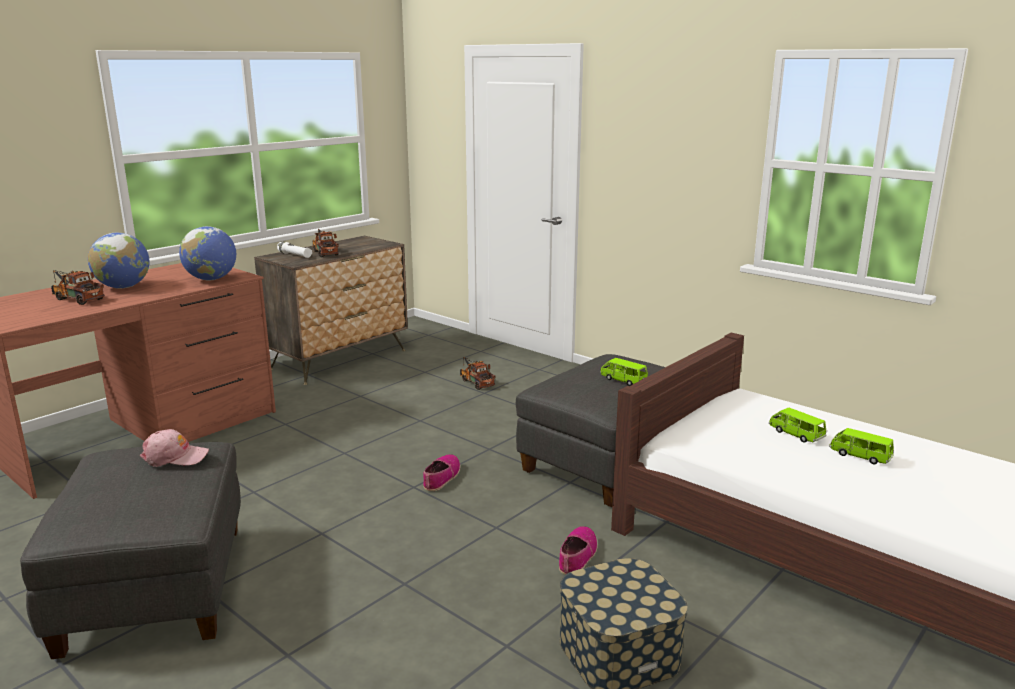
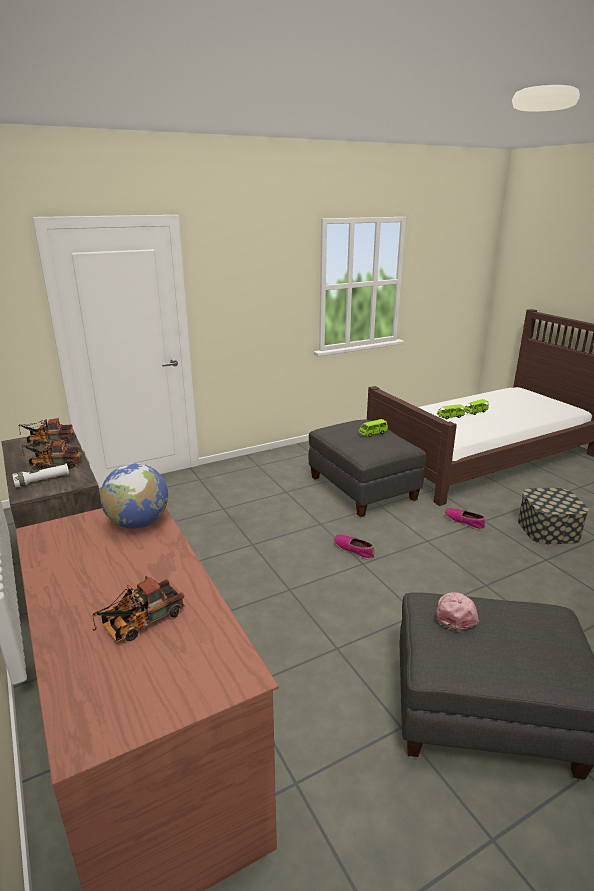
camera: 70 degrees left, 5 degrees up
globe [88,233,150,289] -> none
toy truck [460,357,496,390] -> toy truck moved to [18,418,74,446]

